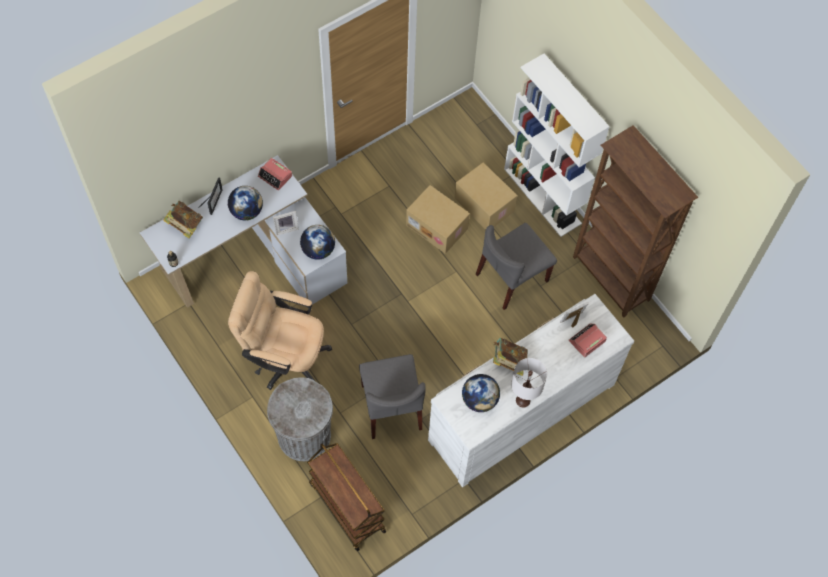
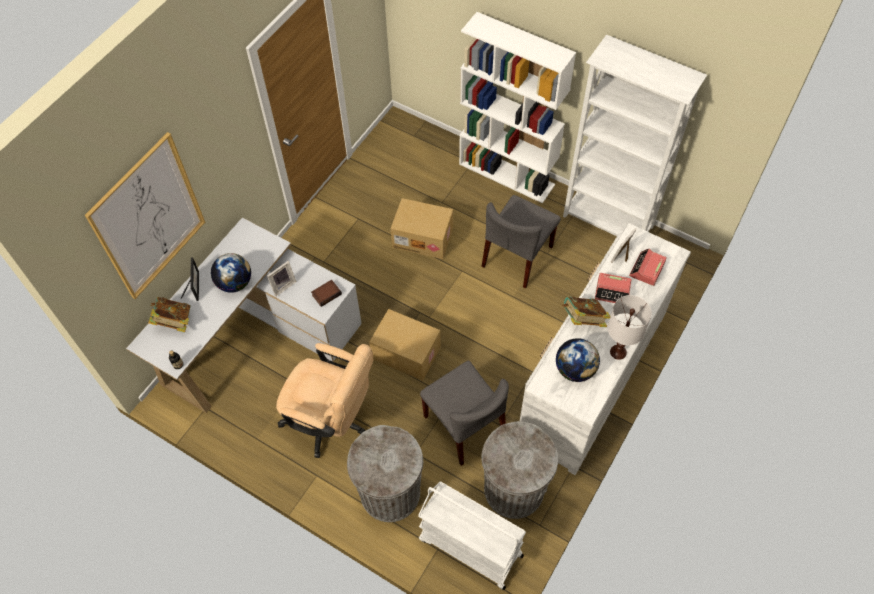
camera: 20 degrees left, 5 degrees down
beige office chair [228,271,332,390] -> beige office chair turned 150 degrees counterclockwise [276,343,373,458]
alarm clock [258,158,292,191] -> alarm clock moved to [595,273,632,303]
globe [300,225,335,260] -> book [311,280,342,307]
brown cart [307,443,386,551] -> white cart [418,482,526,590]
cardboard box [454,162,517,230] -> cardboard box moved to [369,309,441,381]
brown bookcase [573,125,698,318] -> white bookcase [563,35,707,236]
none -> picture [85,132,205,299]
none -> grey trash can [481,421,558,519]

